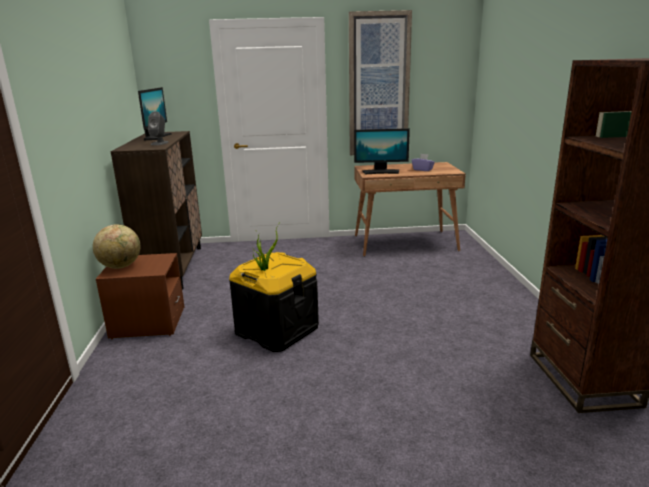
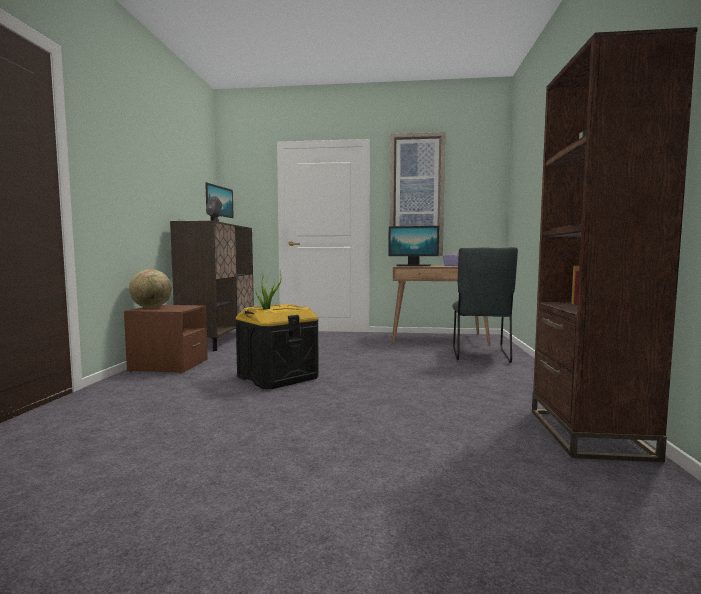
camera: 10 degrees right, 15 degrees down
none -> grey chair [452,247,518,363]

